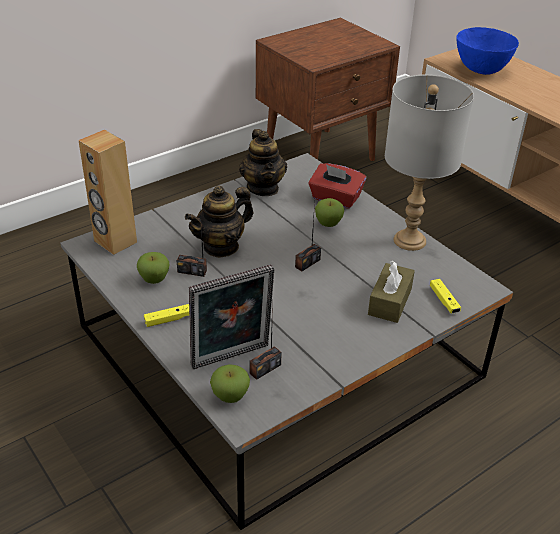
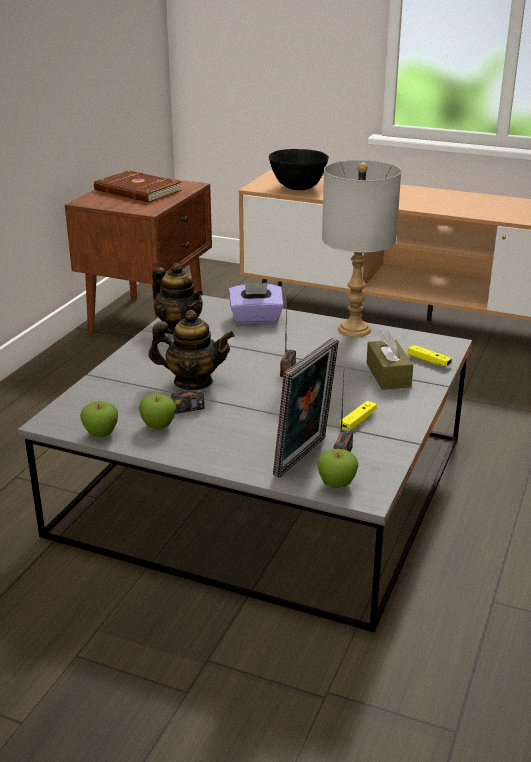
camera: 30 degrees left, 10 degrees down
brown speaker [78,130,137,255] -> none
yellow game controller [144,304,189,327] -> yellow game controller moved to [340,401,377,431]
teapot [185,185,253,258] -> teapot turned 105 degrees counterclockwise [149,310,235,390]
red tissue box [308,163,366,209] -> purple tissue box [229,283,284,324]
apple [315,198,344,227] -> apple moved to [80,401,118,437]
blue bowl [456,27,519,75] -> black bowl [269,149,329,190]
none -> brown book [94,170,182,202]

